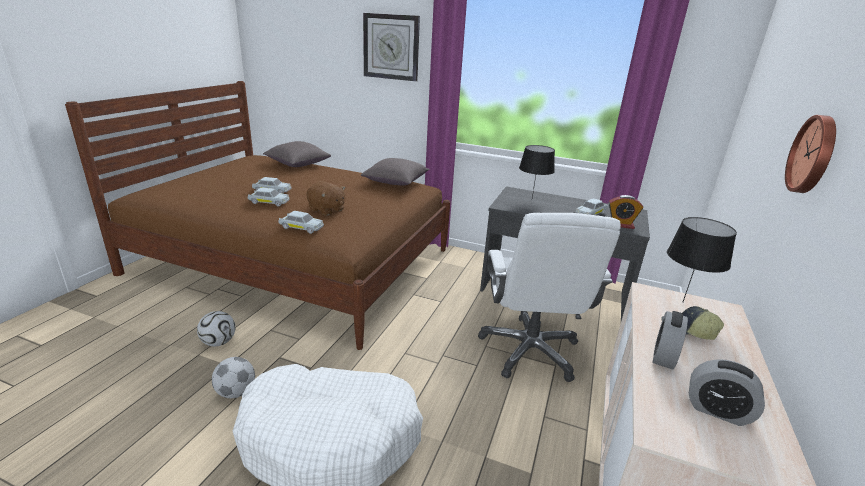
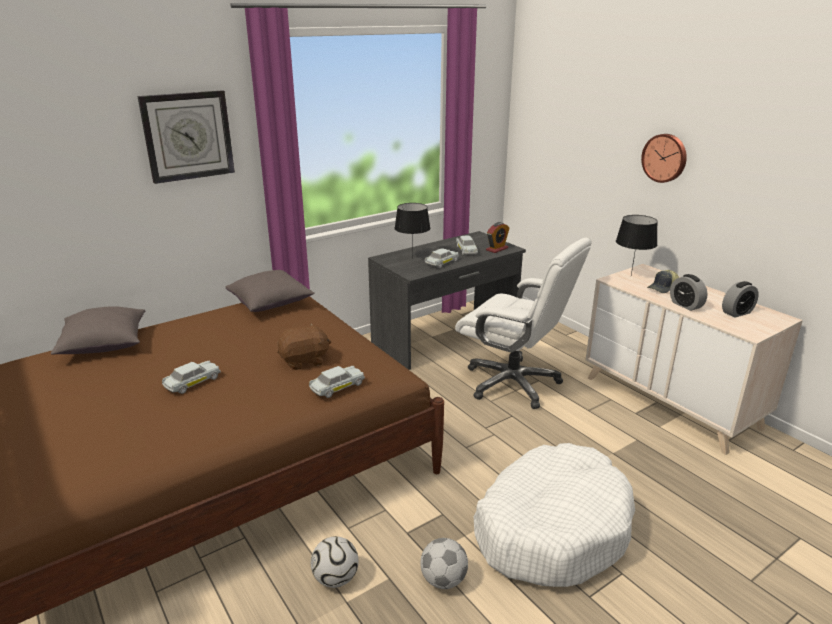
camera: 55 degrees left, 0 degrees up
white toy car [248,188,290,207] -> white toy car moved to [425,248,459,268]

